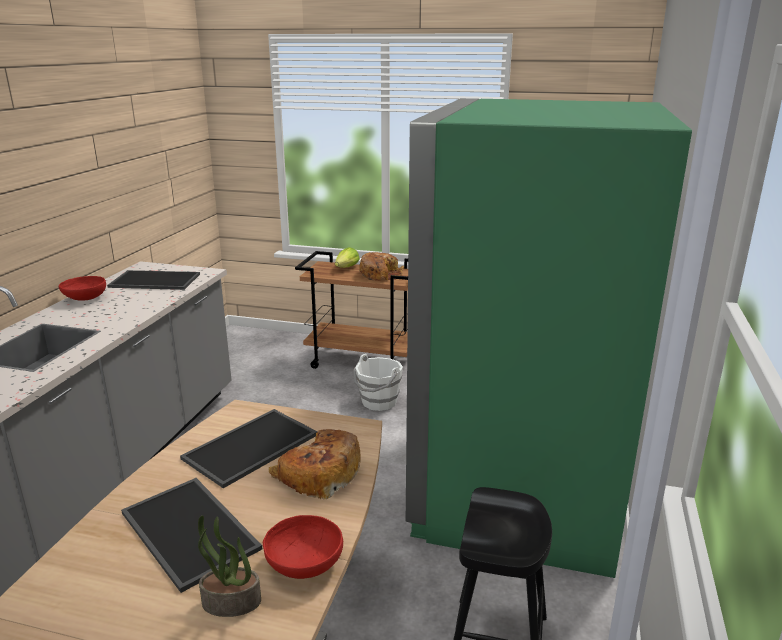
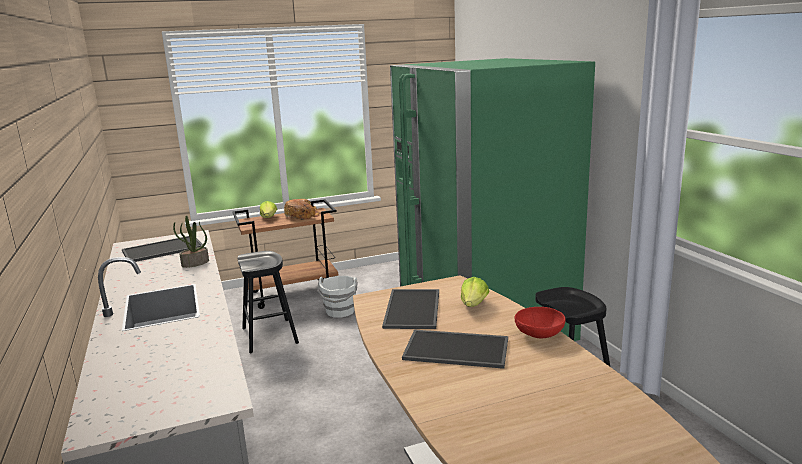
camera: 35 degrees left, 5 degrees down
red bowl [59,276,106,301] -> none
potted plant [198,515,261,617] -> potted plant moved to [173,215,209,268]
bread [269,429,361,499] -> lettuce [461,277,489,307]
none -> black stool [238,251,299,353]

